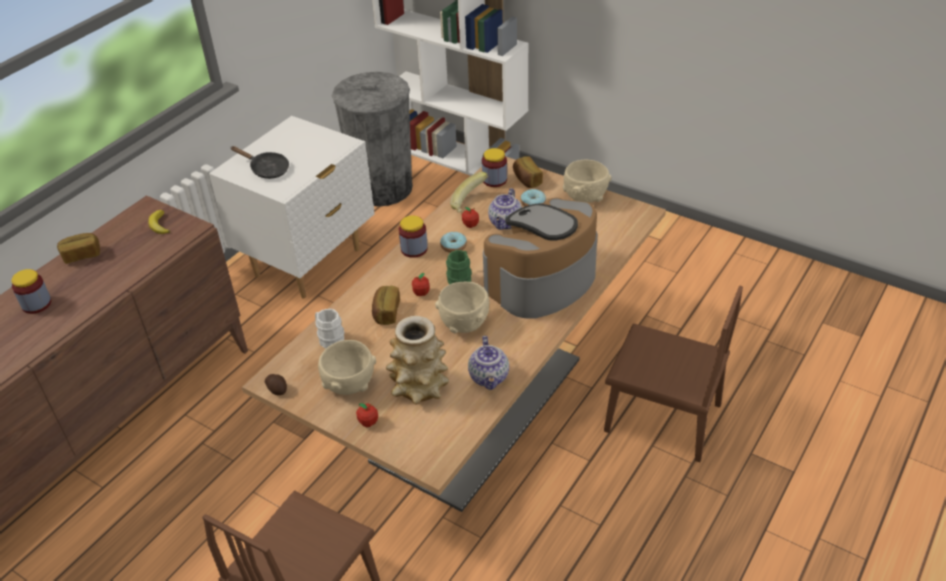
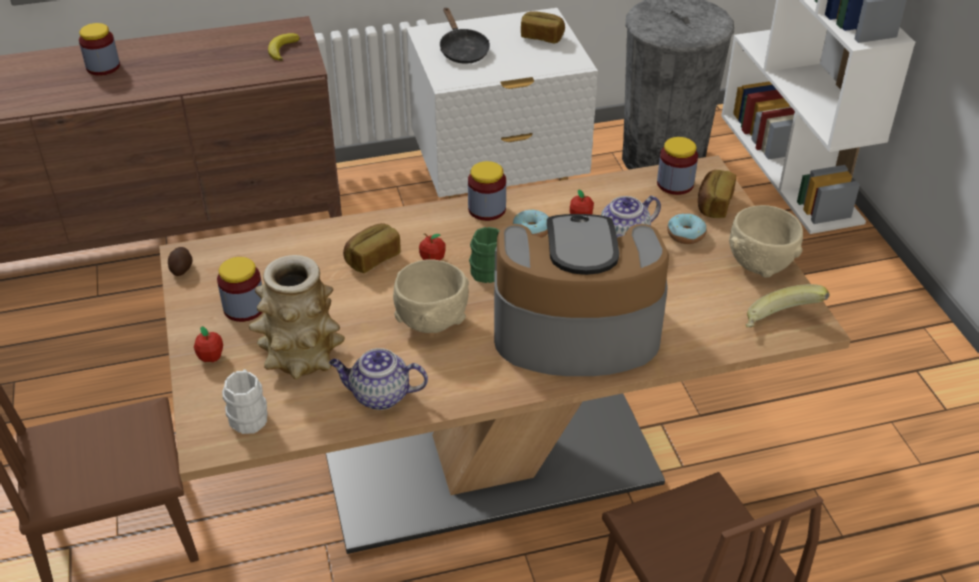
camera: 40 degrees right, 0 degrees up
bread [57,233,100,264] -> bread moved to [521,11,565,43]
white mug [315,309,344,349] -> white mug moved to [222,369,267,434]
beige bowl [318,340,376,395] -> jar [217,257,263,322]
banana [450,172,488,213] -> banana moved to [745,284,829,328]
teapot [468,336,509,390] -> teapot turned 60 degrees clockwise [329,348,428,410]

